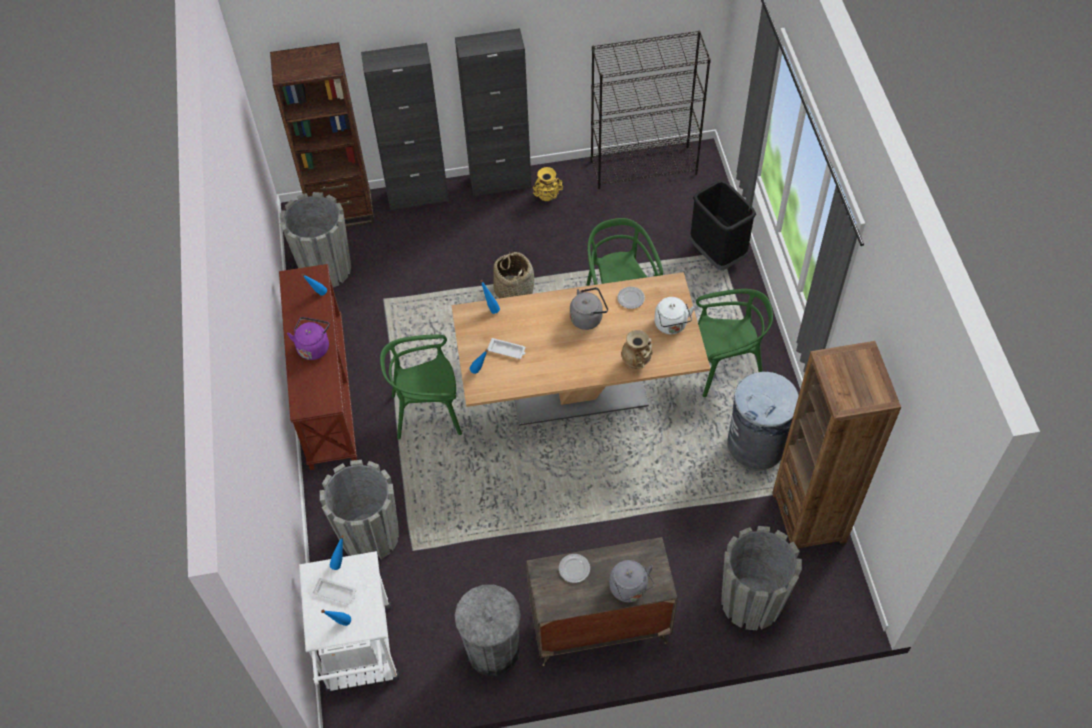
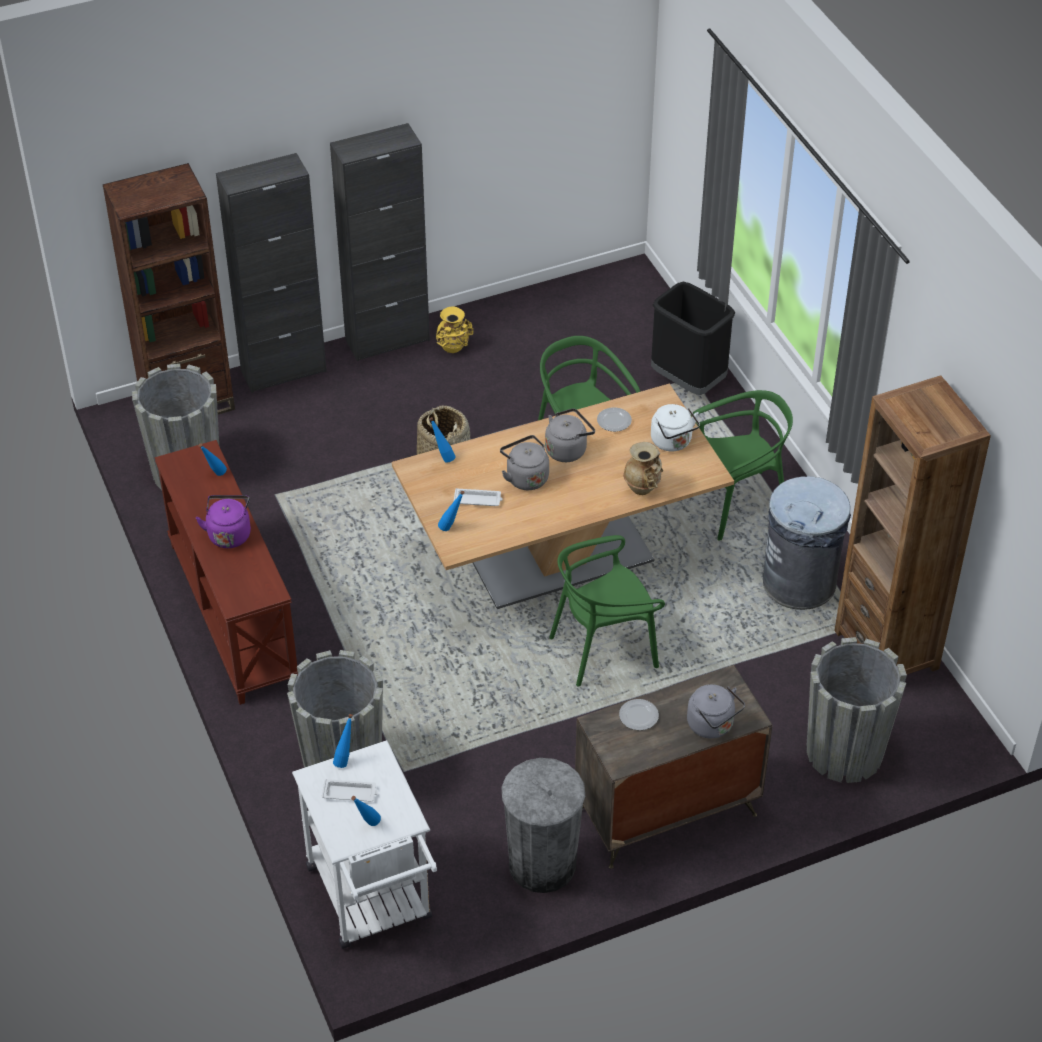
camera: 15 degrees left, 10 degrees down
green chair [380,334,462,439] -> green chair moved to [549,535,665,686]
black bookcase [591,31,711,189] -> none
none -> grey kettle [500,435,549,490]

